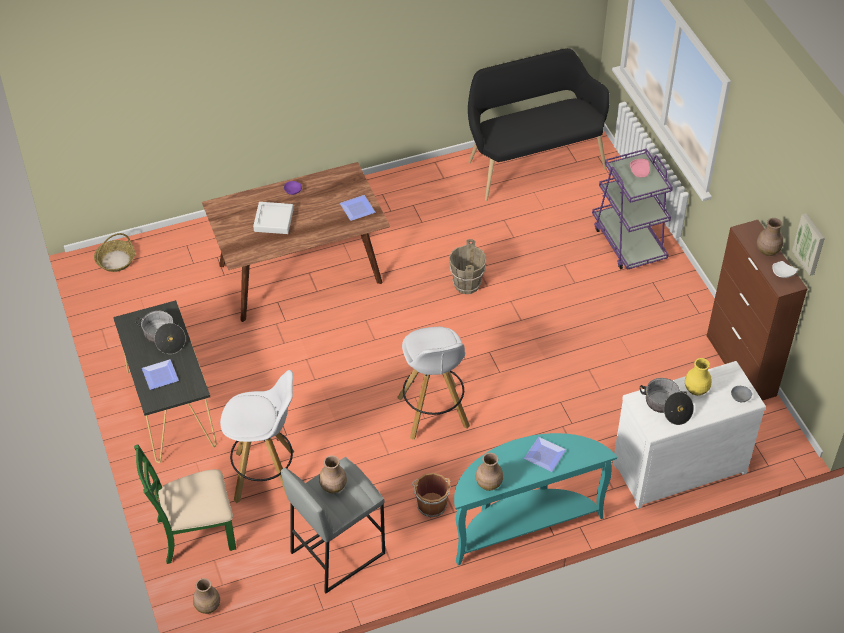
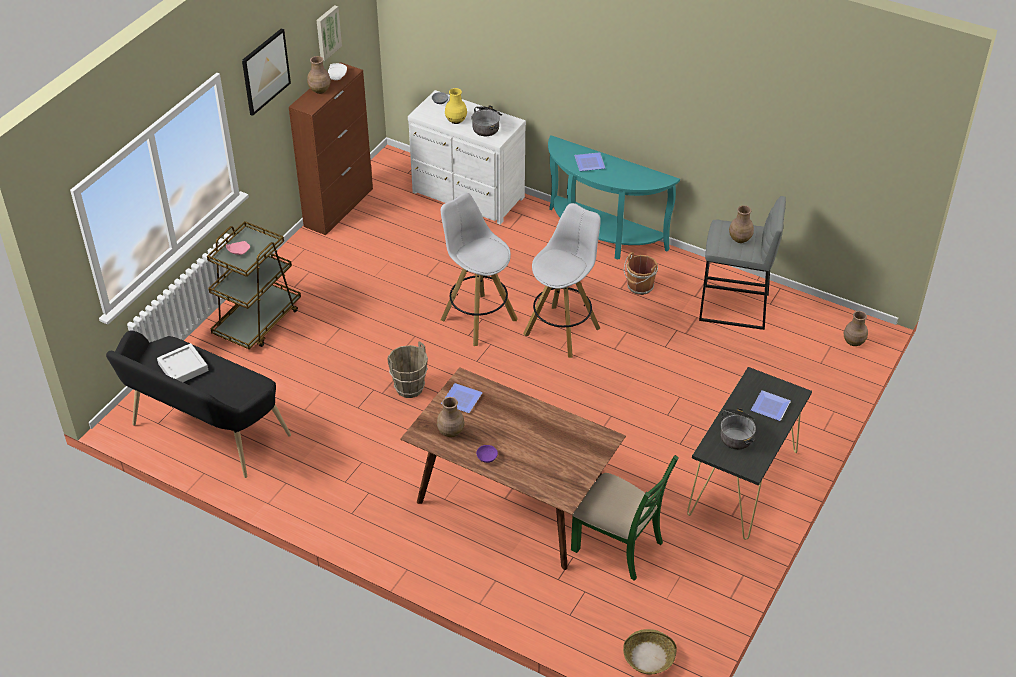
camera: 130 degrees left, 5 degrees down
green chair [134,444,236,564] -> green chair moved to [571,455,679,581]
white stool [220,370,295,503] -> white stool moved to [441,193,518,346]
grey tray [253,202,293,234] -> grey tray moved to [157,343,208,382]
brown vase [475,453,503,491] -> brown vase moved to [437,397,465,437]
purple cart [592,149,673,270] -> brown cart [207,221,301,349]
none -> picture [242,28,291,116]

